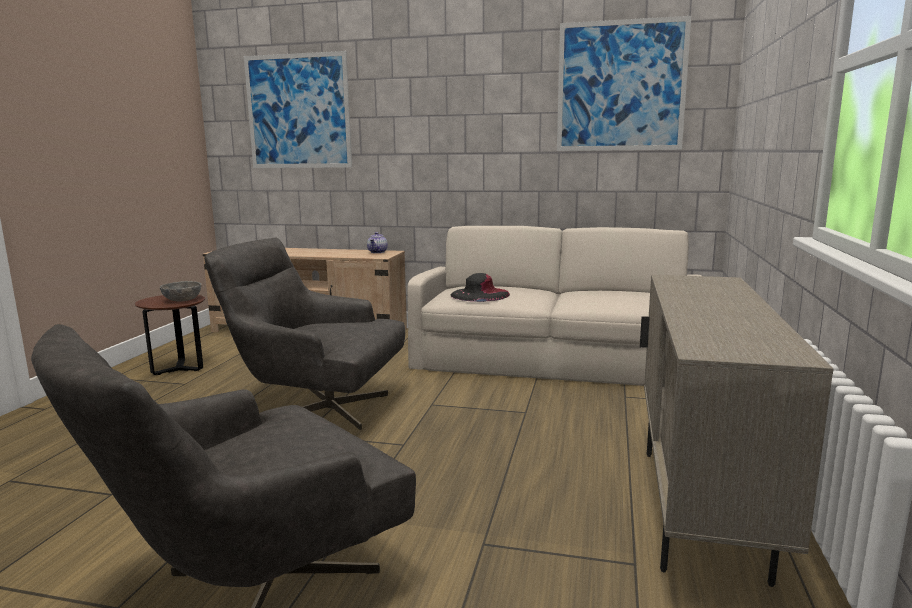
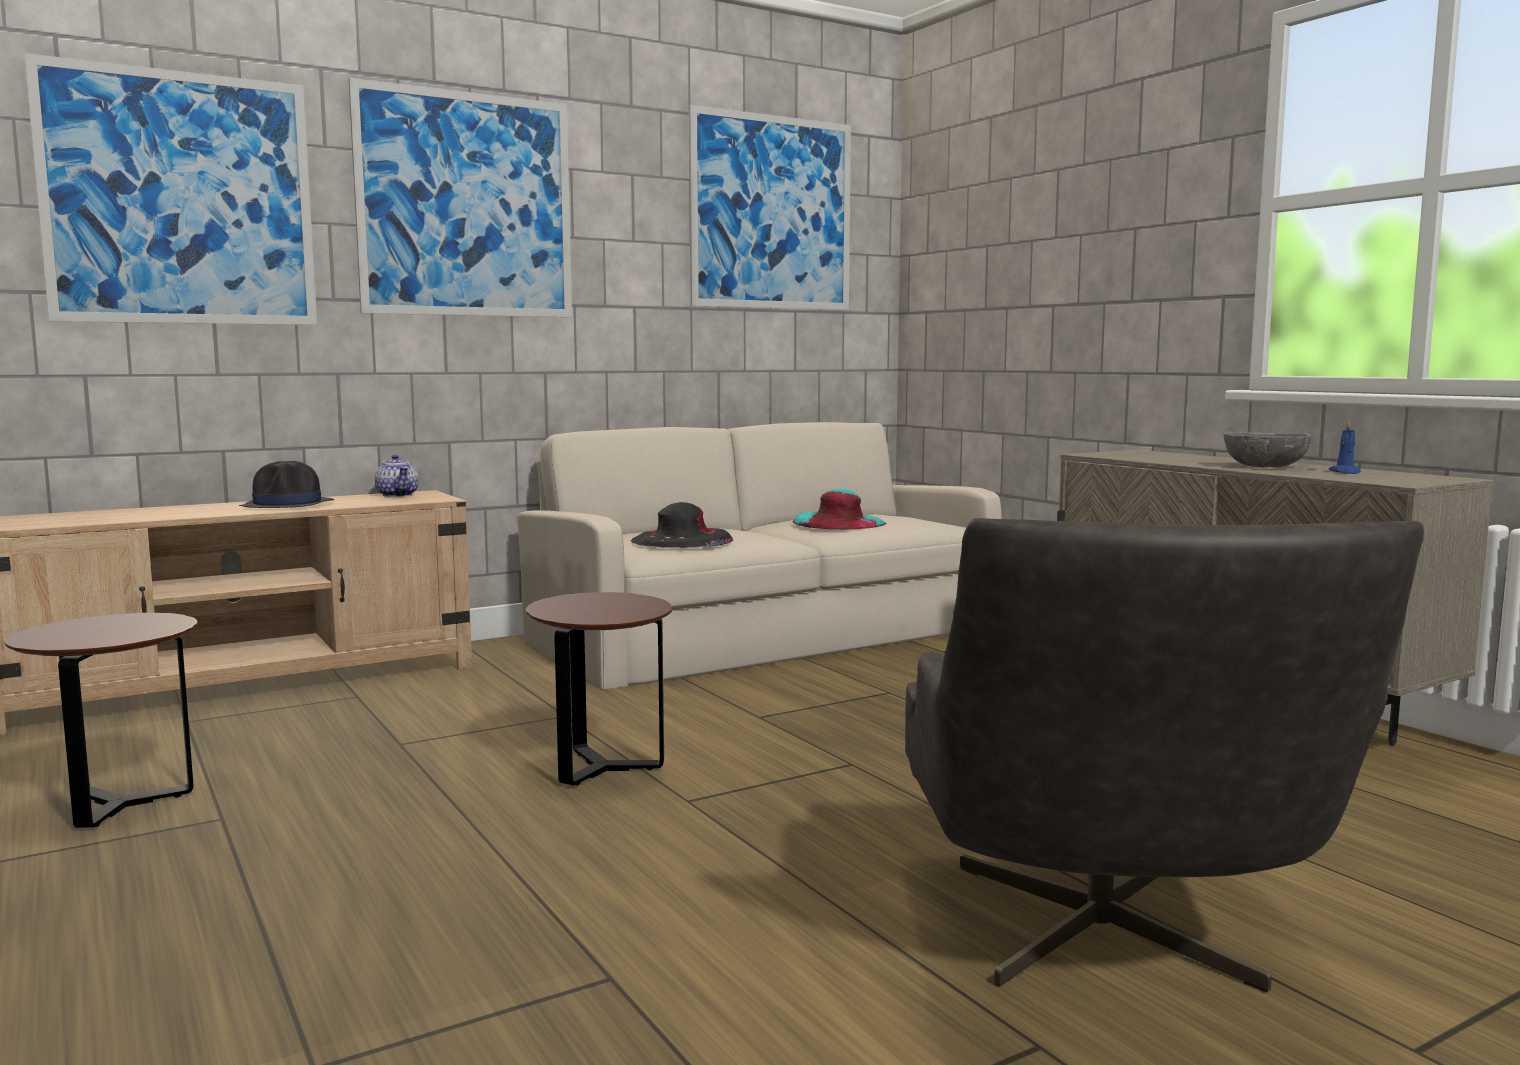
camera: 45 degrees left, 5 degrees down
grey bowl [160,281,201,302] -> grey bowl moved to [1224,432,1312,467]
grey armchair [204,238,405,430] -> brown side table [525,592,672,786]
none -> black hat [239,461,334,508]
none -> picture [348,78,572,317]
none -> turquoise hat [793,489,886,529]
none -> blue candle [1329,420,1361,474]

